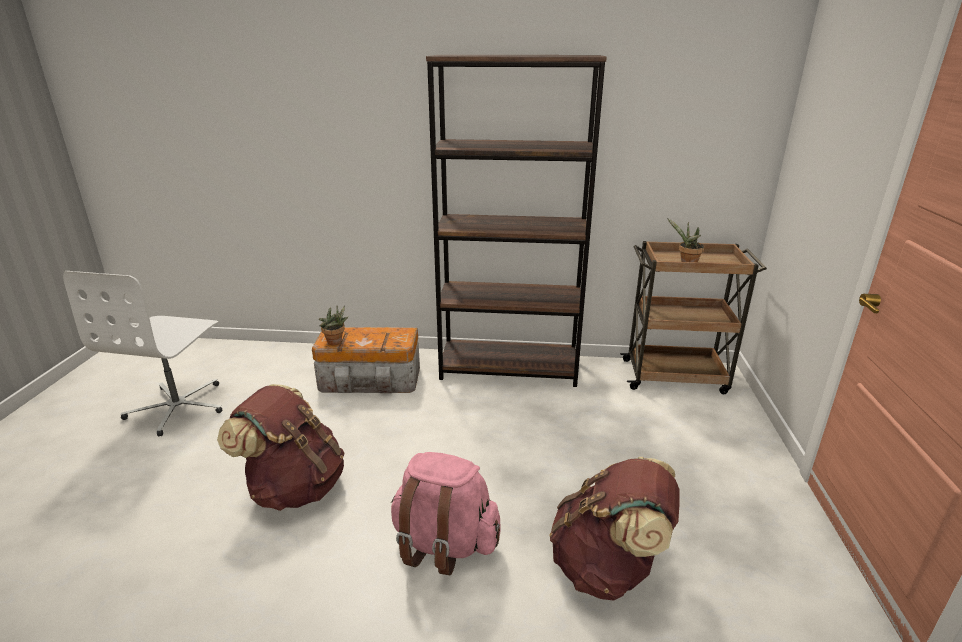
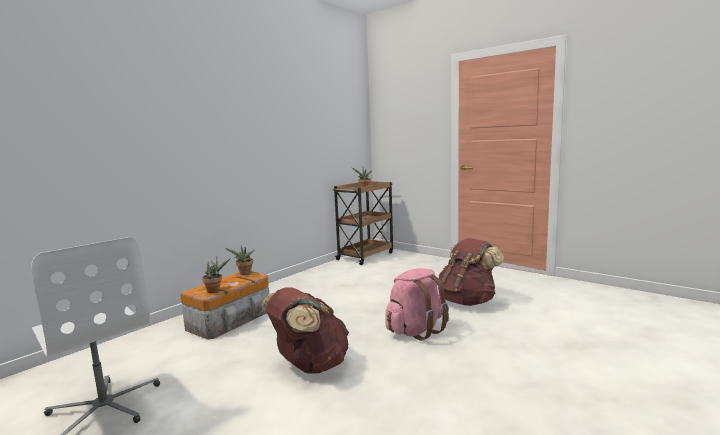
camera: 55 degrees left, 15 degrees down
brown bookcase [426,55,607,387] -> none
none -> potted plant [225,246,255,275]

